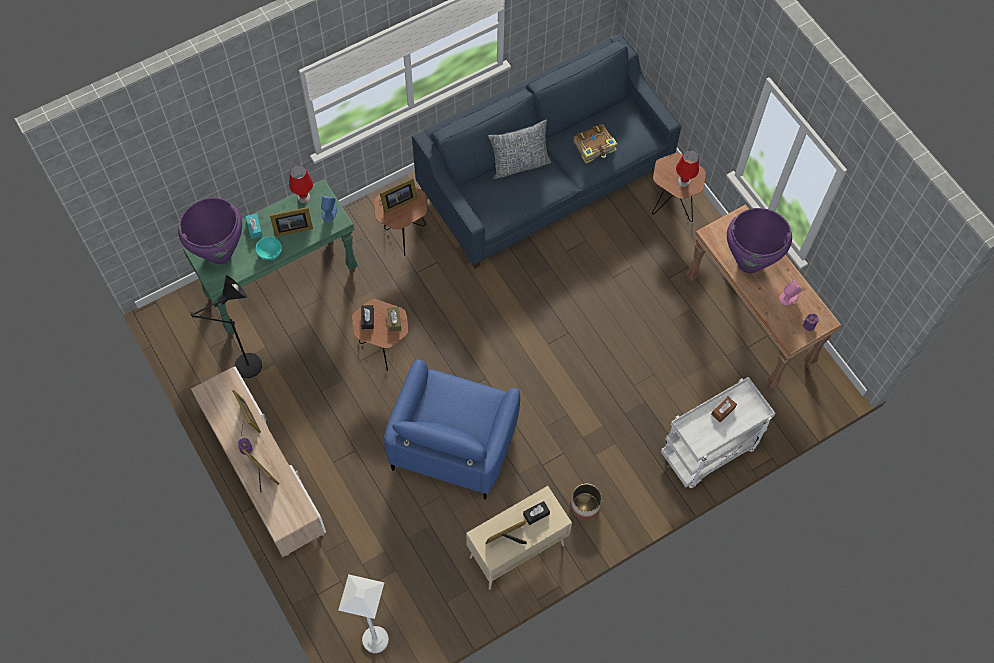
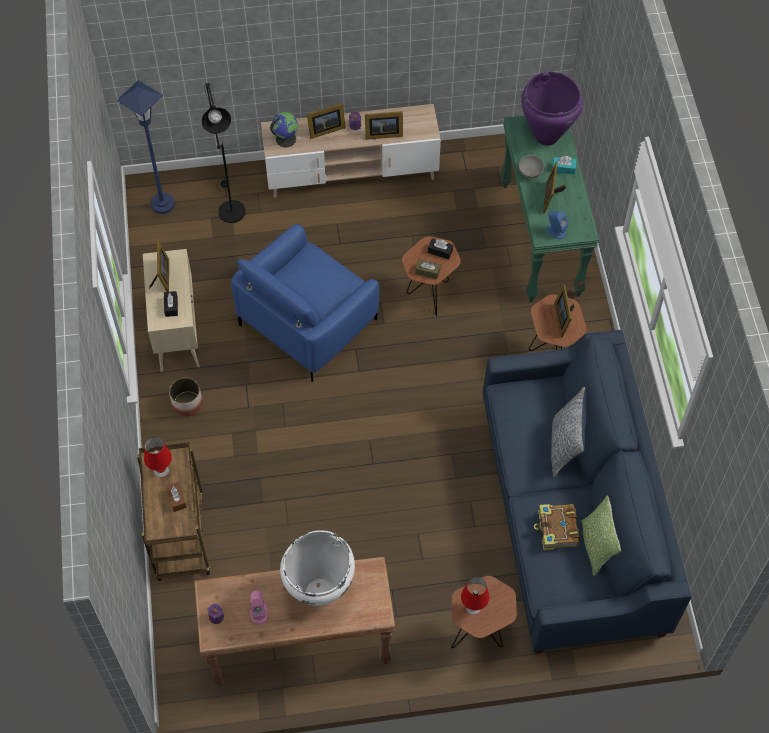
camera: 115 degrees right, 5 degrees down
black floor lamp [191,275,262,378] -> black floor lamp moved to [202,83,245,223]
turquoise bowl [256,237,282,260] -> grey bowl [518,155,544,178]
red table lamp [289,165,313,203] -> red table lamp moved to [144,437,172,478]
white floor lamp [338,574,389,653] -> blue floor lamp [117,80,175,214]
blue armchair [384,359,520,500] -> blue armchair turned 90 degrees counterclockwise [231,224,379,382]
white cart [661,377,776,488] -> brown cart [137,442,210,581]
purple vase [727,208,792,273] -> white vase [280,530,355,606]
none -> globe [270,112,298,147]
none -> pillow [581,496,621,576]

